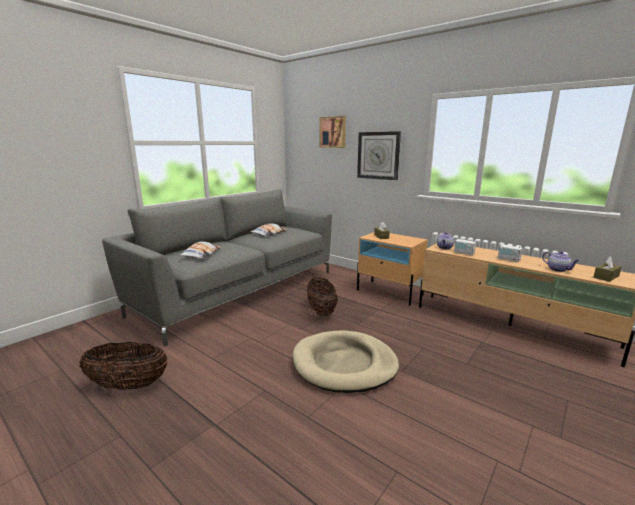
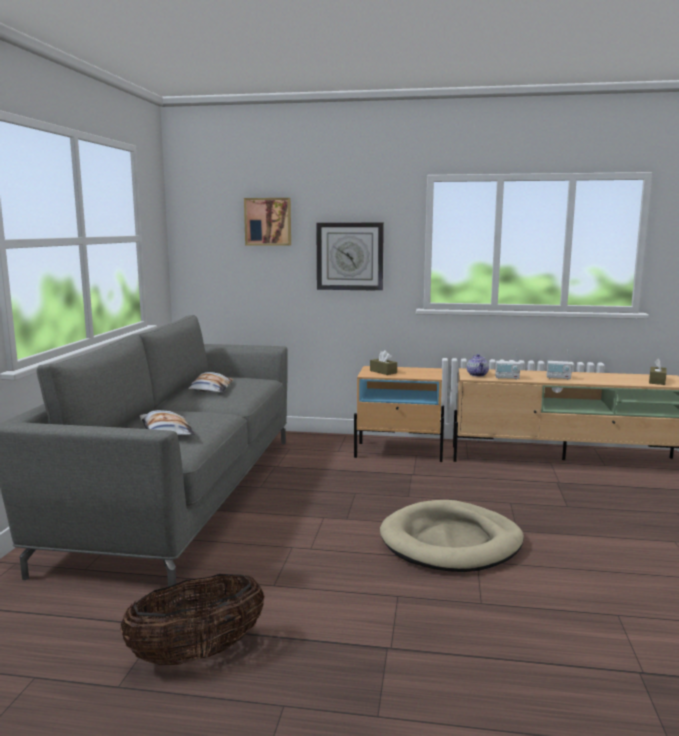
camera: 30 degrees left, 5 degrees down
basket [307,277,337,316] -> none
teapot [542,251,579,272] -> none

